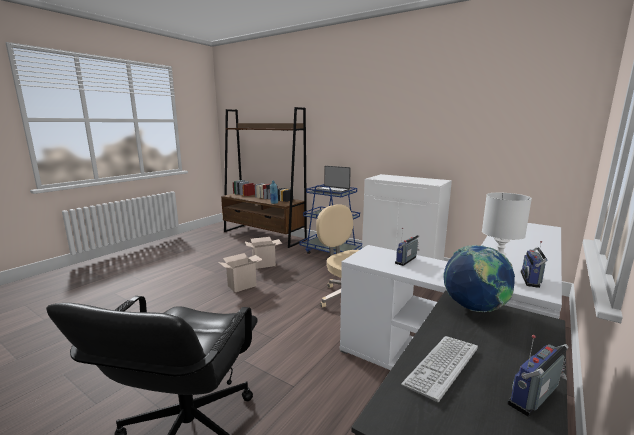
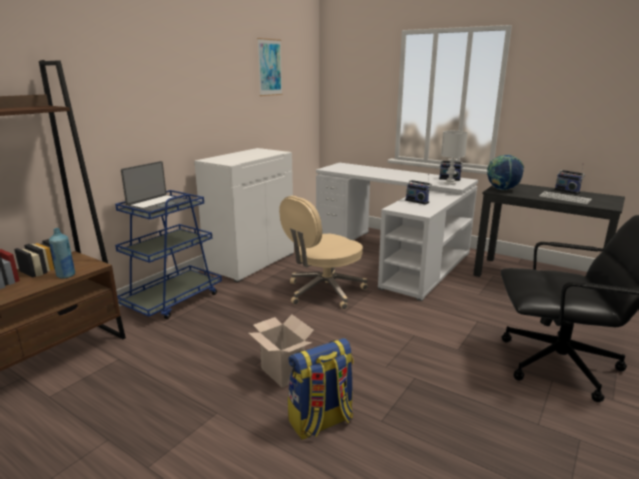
camera: 90 degrees left, 5 degrees up
cardboard box [244,237,282,269] -> none
none -> picture [257,38,283,96]
none -> backpack [288,338,354,440]

